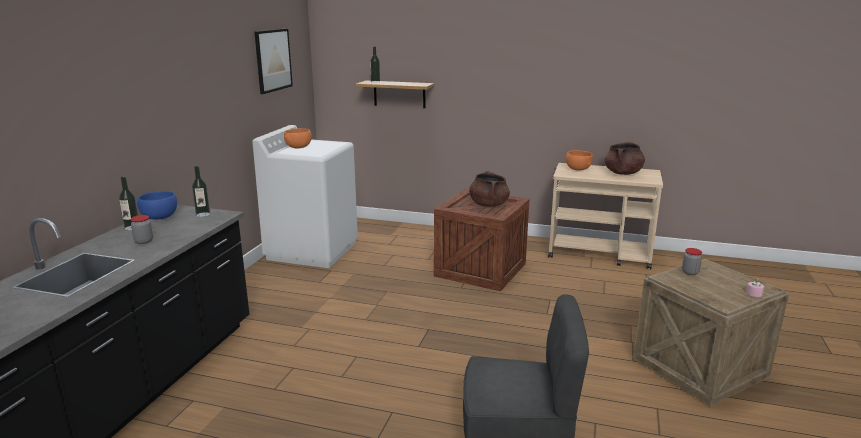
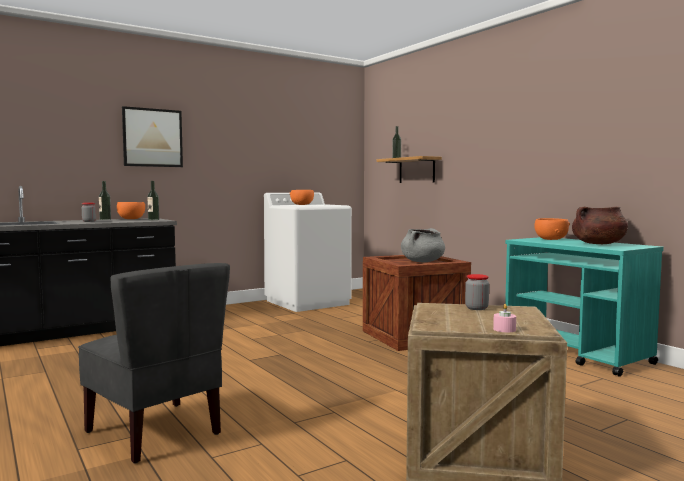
camera: 40 degrees right, 15 degrees down
blue bowl [136,191,177,220] -> orange bowl [117,202,145,219]
picture [254,29,293,94] -> picture moved to [122,106,183,167]
brown cooking pot [469,171,510,207] -> grey cooking pot [401,228,445,262]
beige cart [548,163,663,269] -> turquoise cart [505,237,664,377]

